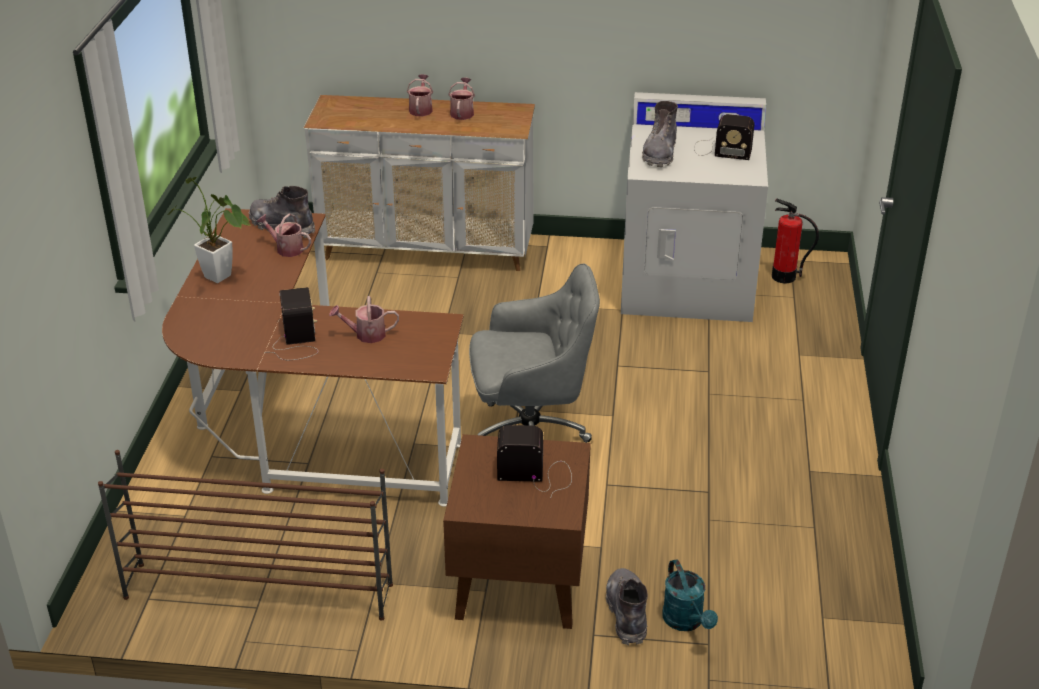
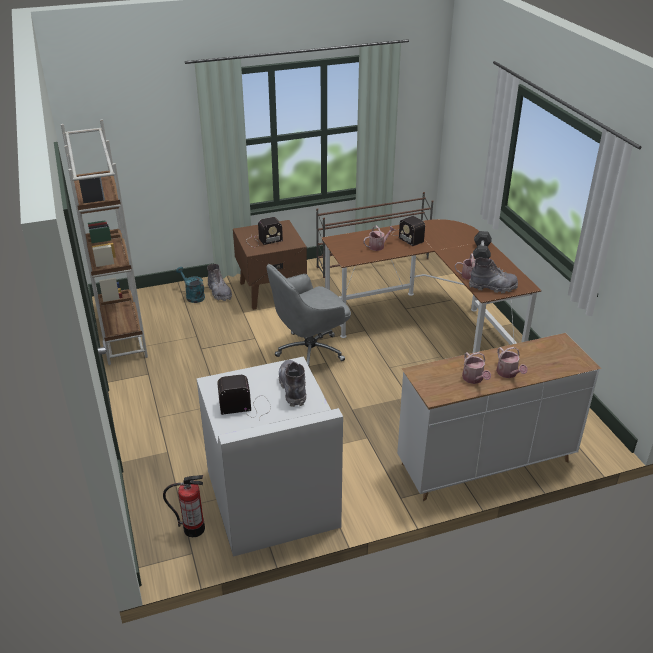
camera: 155 degrees right, 0 degrees up
potted plant [167,177,251,283] -> grey dumbbell [473,231,492,259]
none -> brown bookcase [61,119,148,365]

